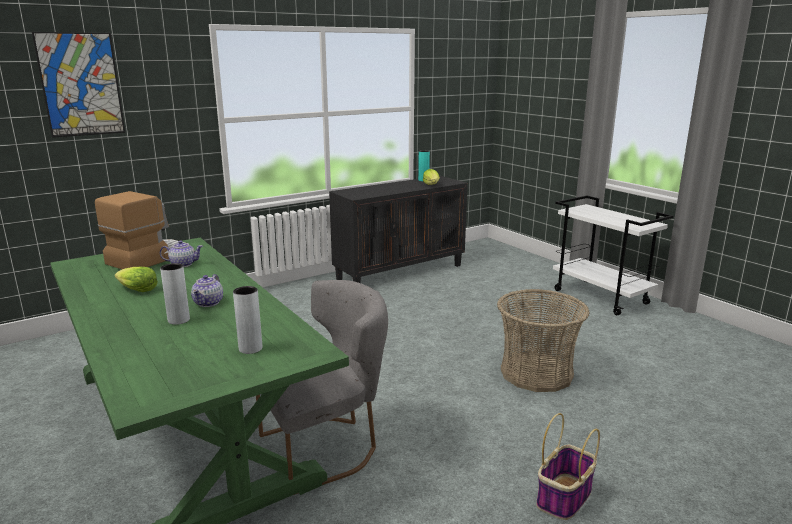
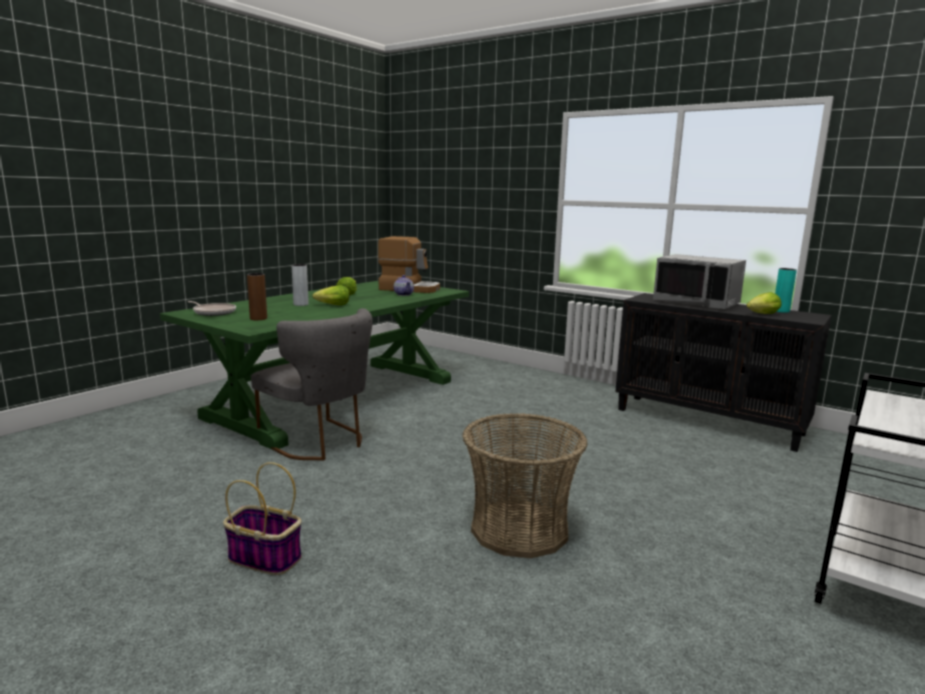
camera: 70 degrees right, 5 degrees down
picture [32,32,125,138] -> none
teapot [191,274,223,307] -> lettuce [312,285,349,305]
grey vase [233,286,262,354] -> brown vase [247,273,267,320]
none -> frying pan [188,301,236,316]
none -> grey microwave [653,254,746,309]

